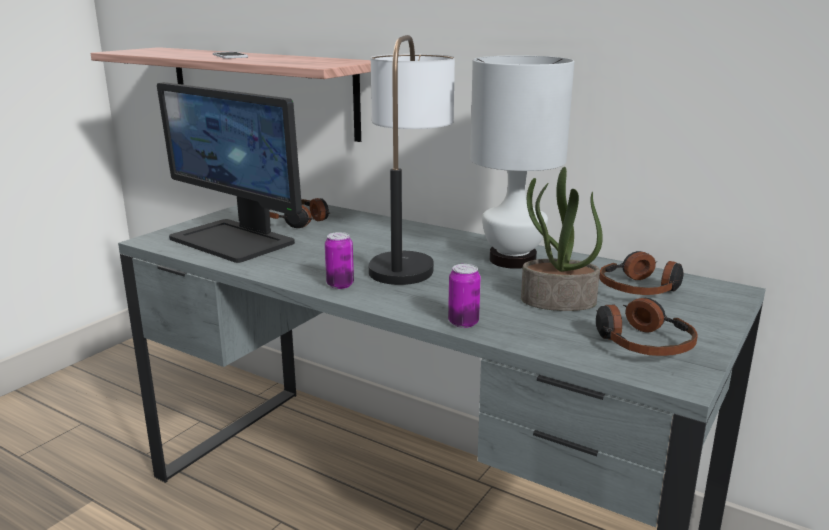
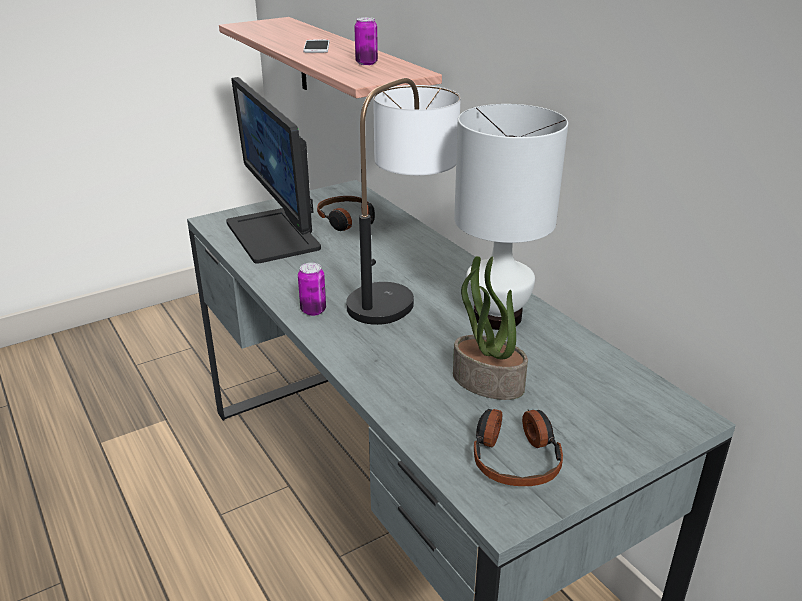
camera: 25 degrees right, 10 degrees up
can [448,264,481,328] -> can moved to [354,17,378,65]
headphones [599,251,684,295] -> none

